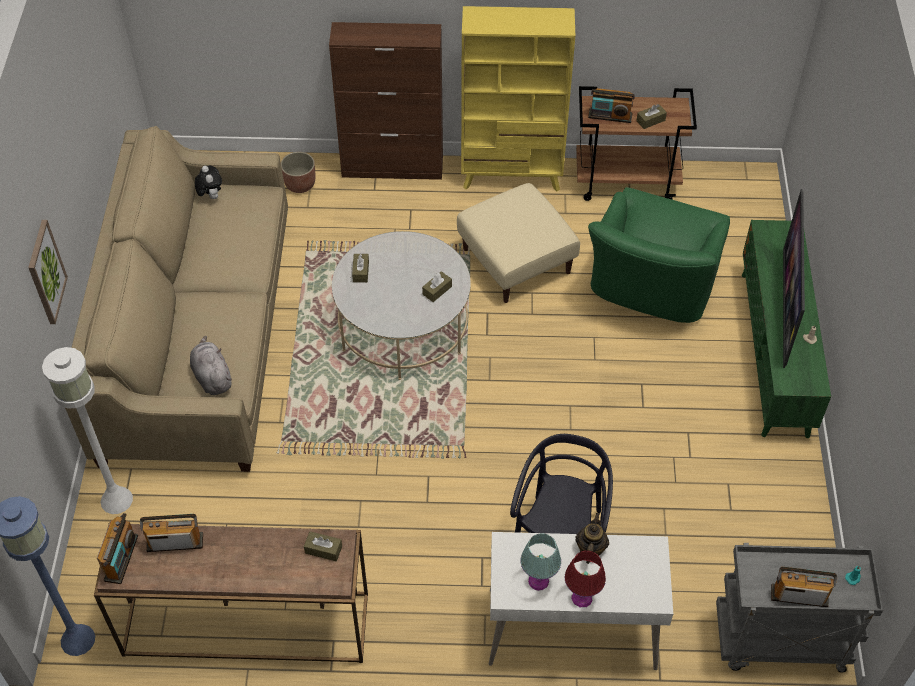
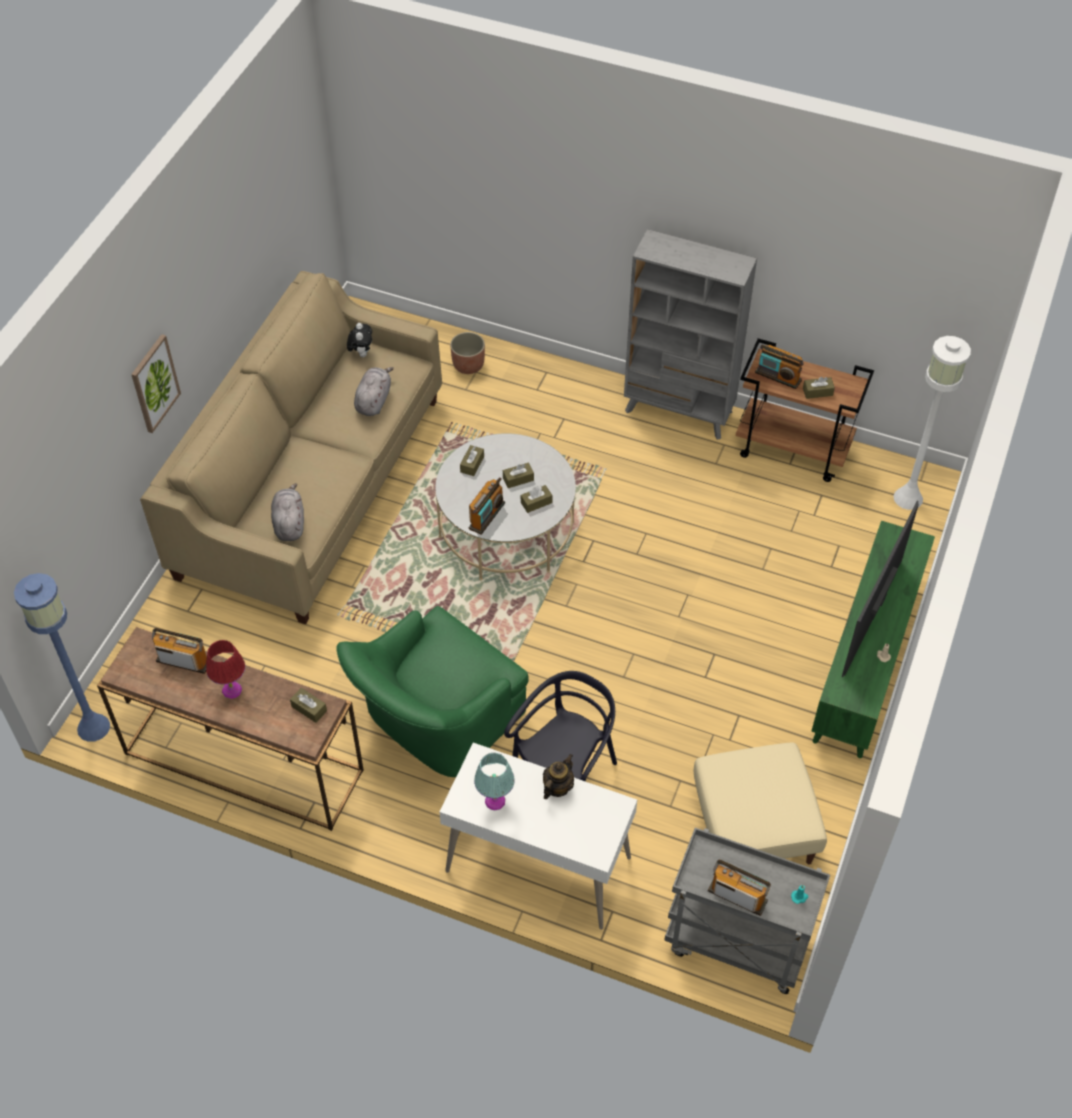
camera: 20 degrees right, 0 degrees up
white floor lamp [42,347,133,514] -> white floor lamp moved to [893,336,971,510]
radio [97,513,138,584] -> radio moved to [469,478,505,535]
brown cabinet [329,22,443,180] -> none
beige ottoman [457,183,580,303] -> beige ottoman moved to [694,742,827,864]
yellow bookcase [461,6,575,191] -> grey bookcase [624,229,757,440]
red table lamp [565,550,606,607] -> red table lamp moved to [206,640,245,699]
green armchair [588,187,730,323] -> green armchair moved to [336,606,529,777]
none -> grey plush toy [354,367,394,416]
none -> brown tissue box [503,463,534,488]

